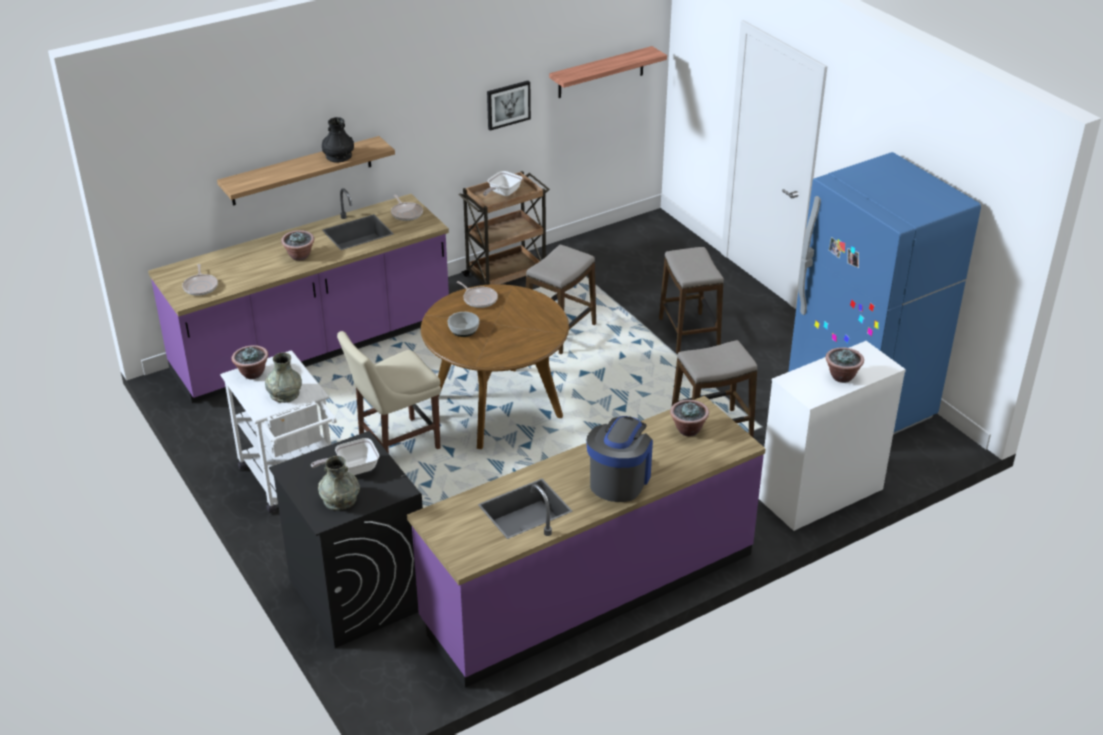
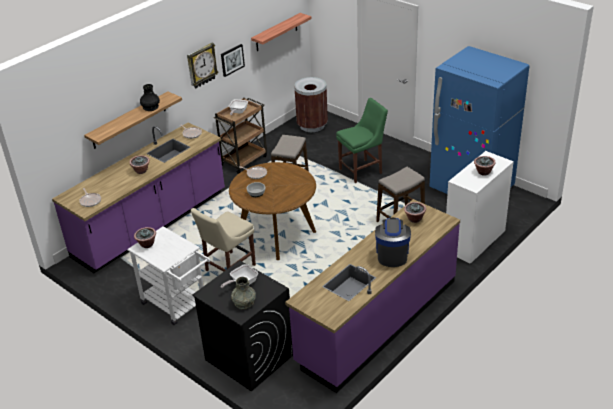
camera: 15 degrees left, 0 degrees up
grey vase [265,352,302,403] -> none
stool [659,247,724,354] -> green chair [336,98,388,183]
none -> wall clock [187,43,218,89]
none -> brown trash can [294,77,328,132]

